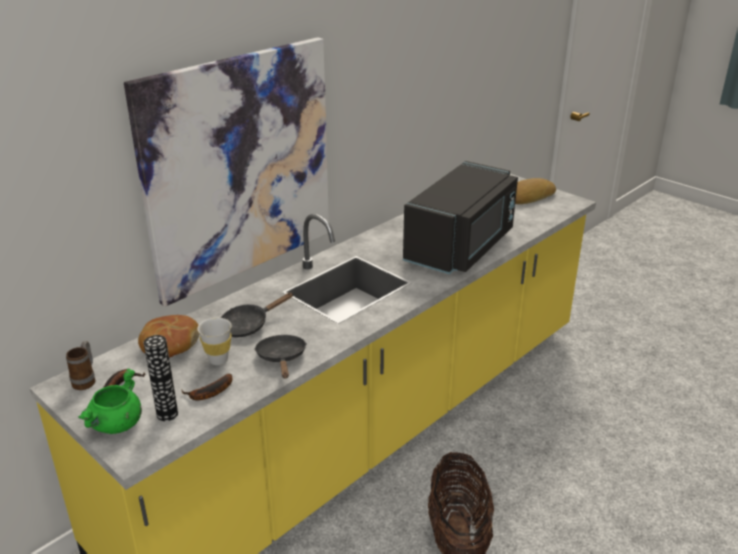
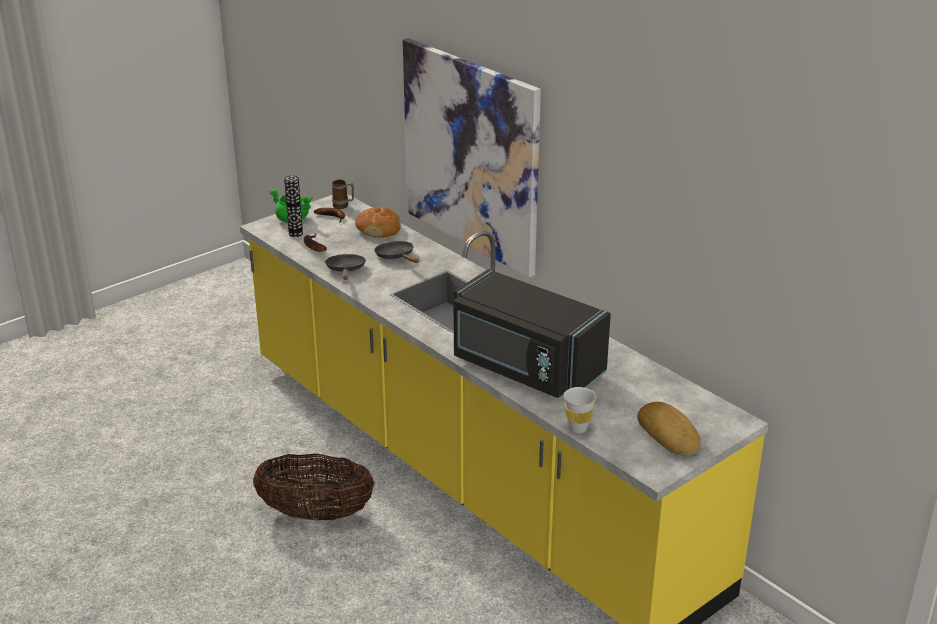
camera: 95 degrees right, 0 degrees up
white cup [197,318,232,365] -> white cup moved to [564,387,596,433]
black frying pan [254,335,307,378] -> black frying pan turned 90 degrees counterclockwise [324,254,366,280]

